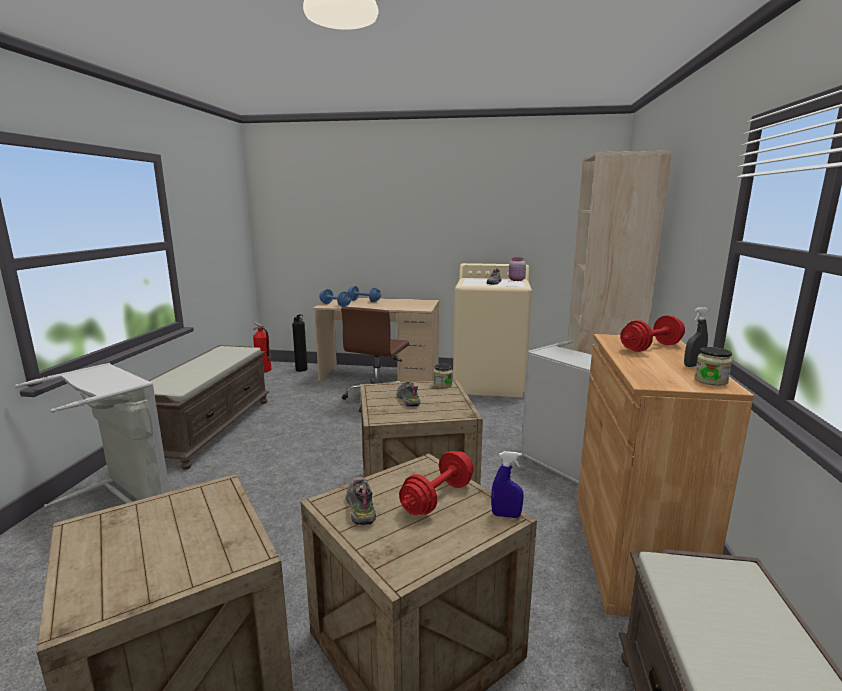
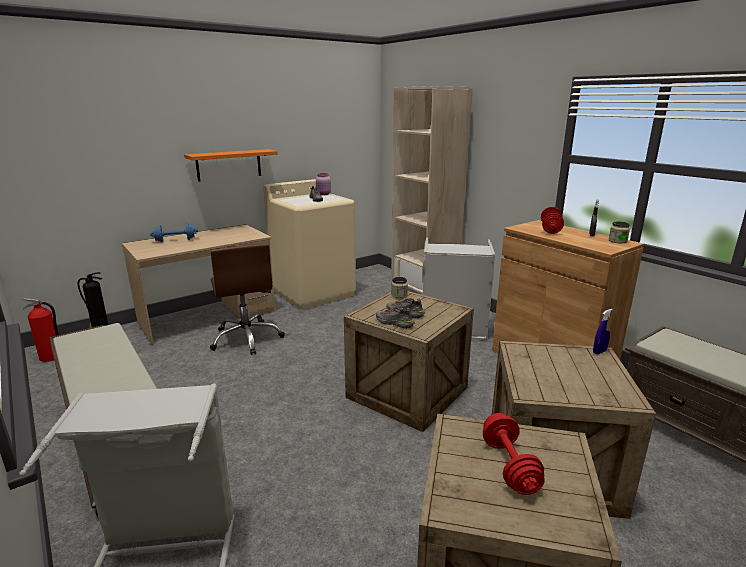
camera: 45 degrees left, 5 degrees up
blue dumbbell [319,289,351,307] -> none
shoe [345,477,376,525] -> shoe moved to [376,307,415,329]
red dumbbell [399,451,474,515] -> red dumbbell moved to [483,413,545,495]
none -> orange shelf [184,149,278,182]

